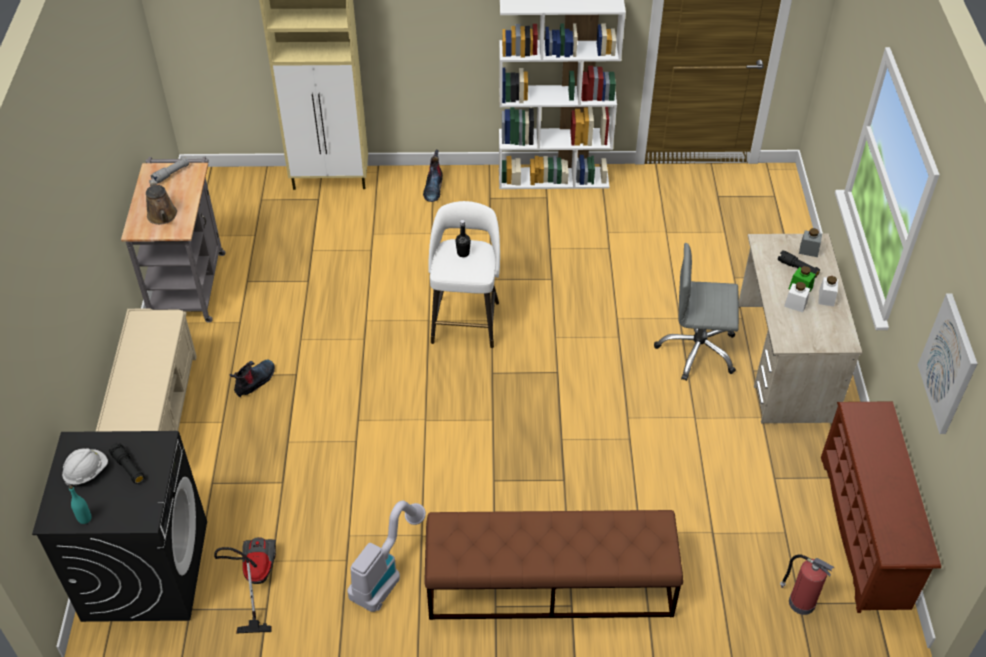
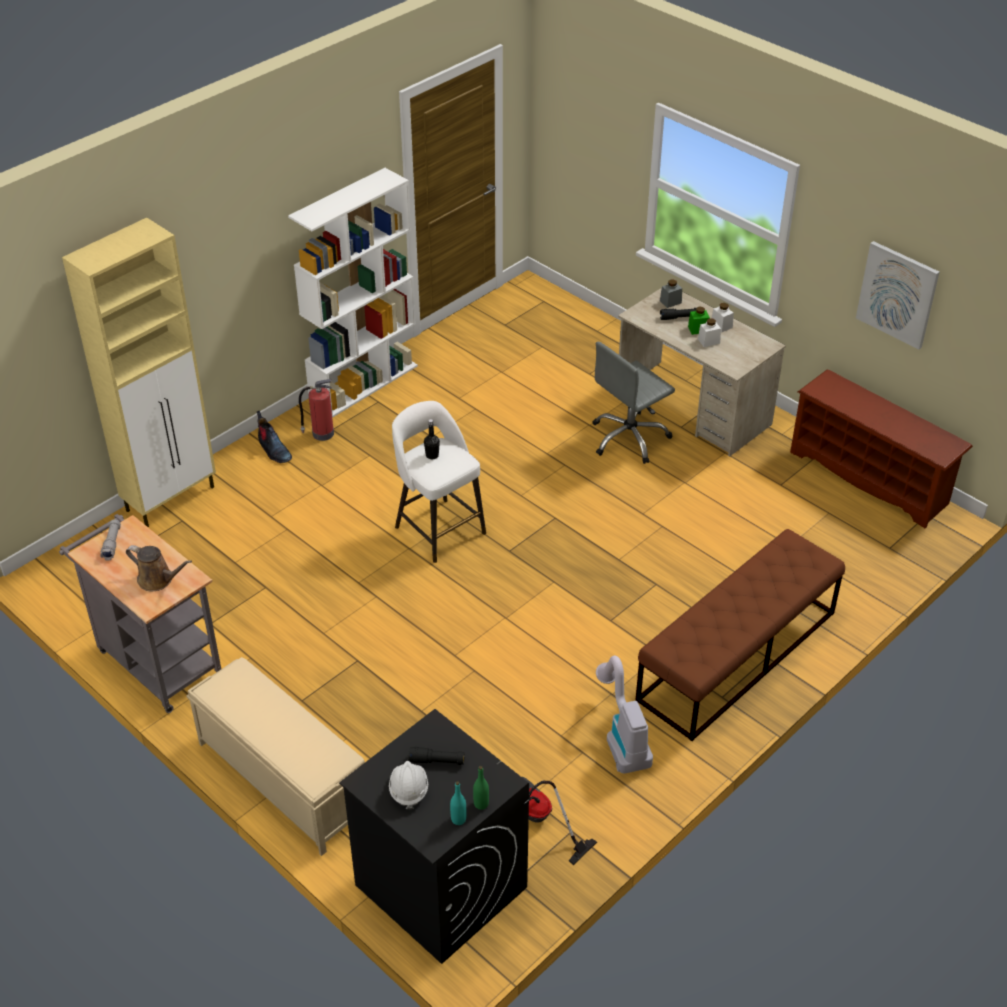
camera: 45 degrees left, 5 degrees down
boot [229,360,275,397] -> none
fire extinguisher [780,554,834,615] -> fire extinguisher moved to [299,379,334,441]
none -> green bottle [473,766,489,810]

